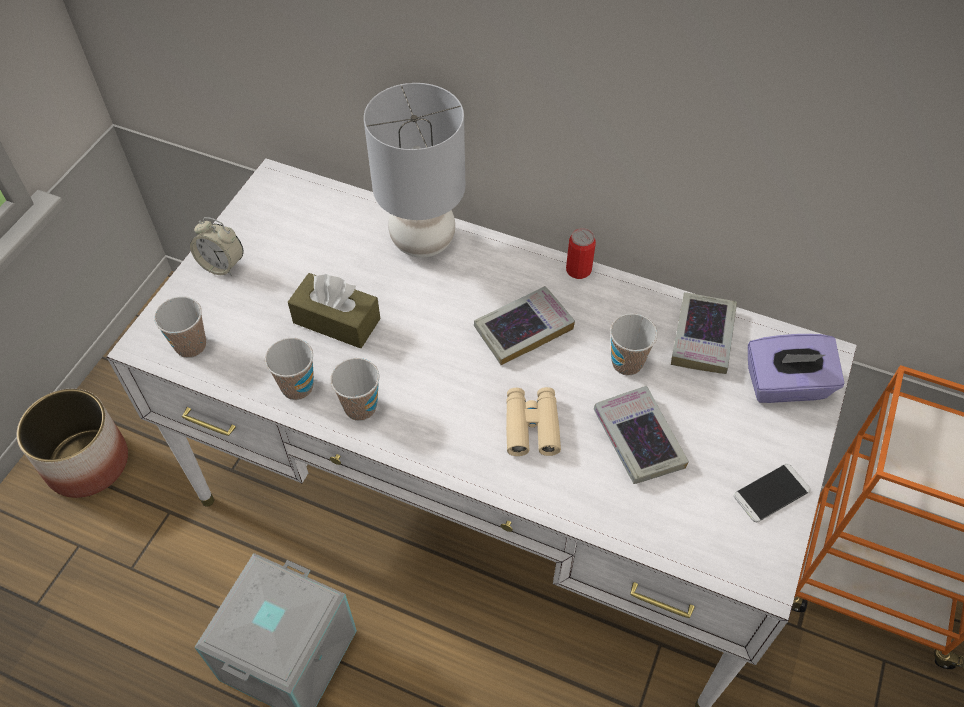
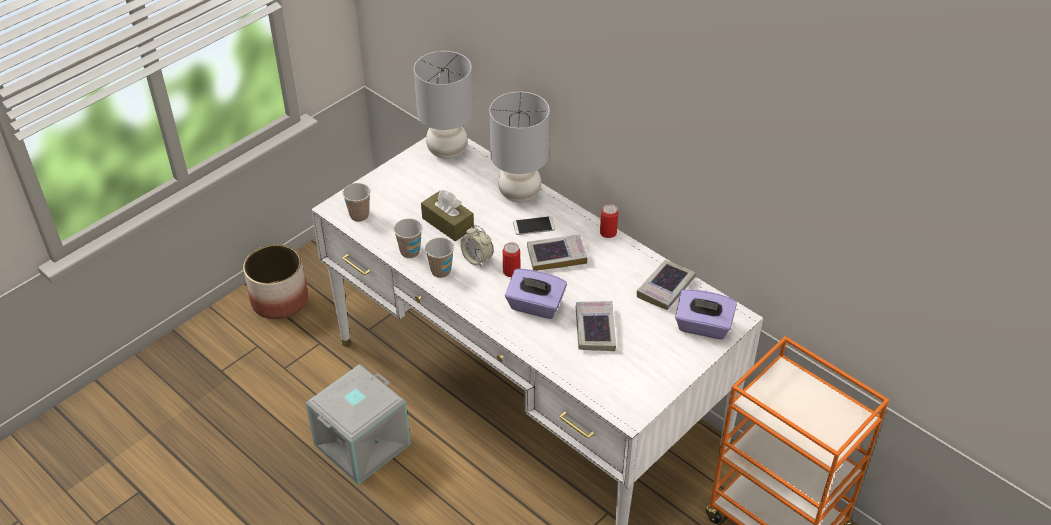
camera: 20 degrees right, 10 degrees down
alarm clock [190,217,243,276] -> alarm clock moved to [460,225,494,267]
beige binoculars [506,387,561,456] -> purple tissue box [505,269,567,319]
cup [610,313,658,376] -> none
phone [734,464,810,522] -> phone moved to [513,216,555,235]
none -> grey table lamp [414,51,473,159]
none -> can [503,242,520,277]

